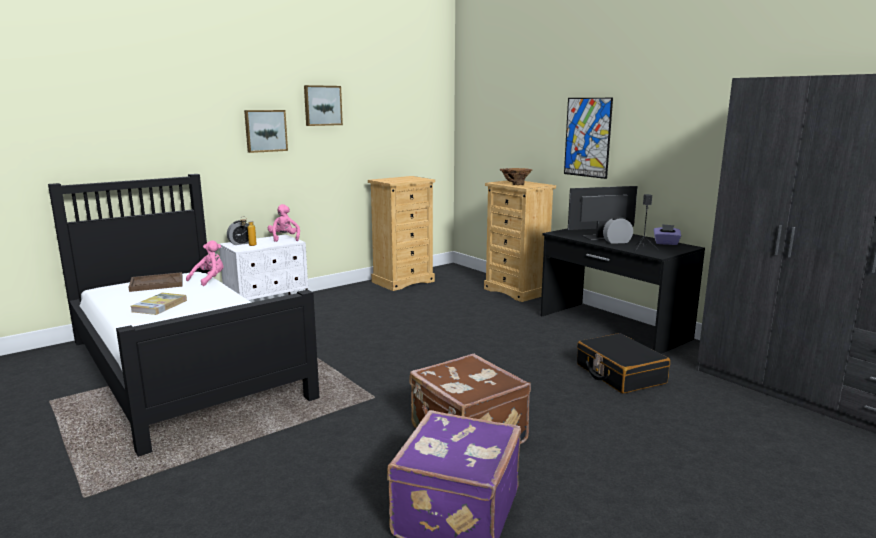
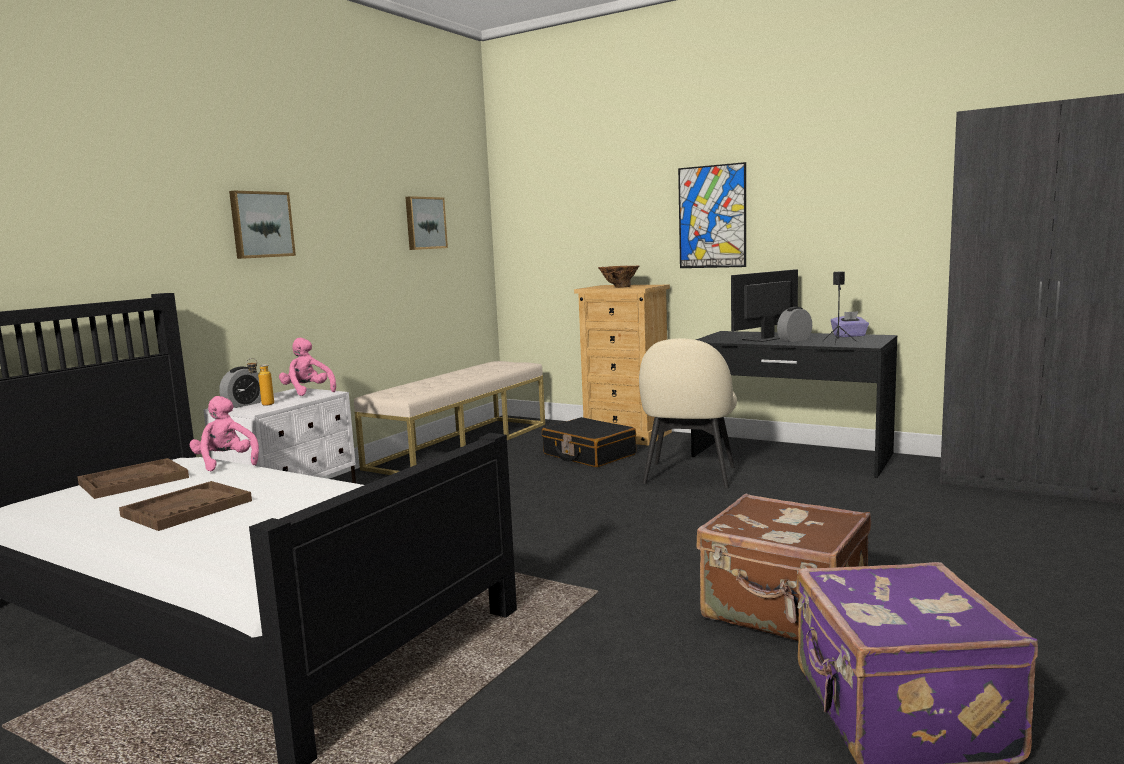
camera: 20 degrees left, 5 degrees down
book [131,293,187,315] -> brown tray [119,481,252,531]
pink plush toy [186,240,223,286] -> pink plush toy turned 45 degrees counterclockwise [190,396,259,471]
picture [304,85,343,126] -> picture moved to [405,196,448,250]
beige dresser [368,176,435,291] -> beige bench [354,361,545,475]
black suitcase [577,333,670,394] -> black suitcase moved to [542,417,636,467]
none -> beige chair [639,338,737,488]

